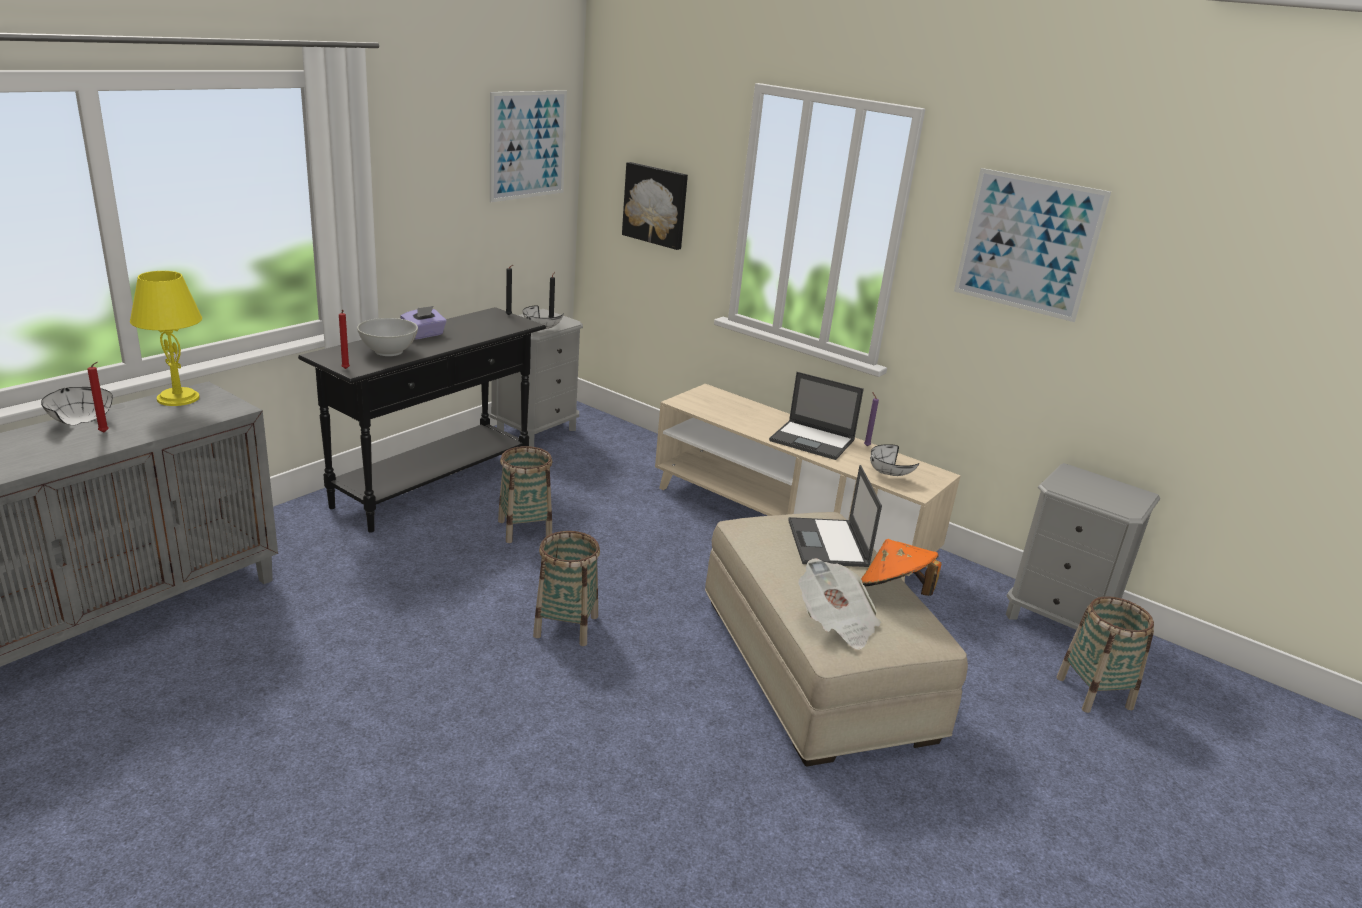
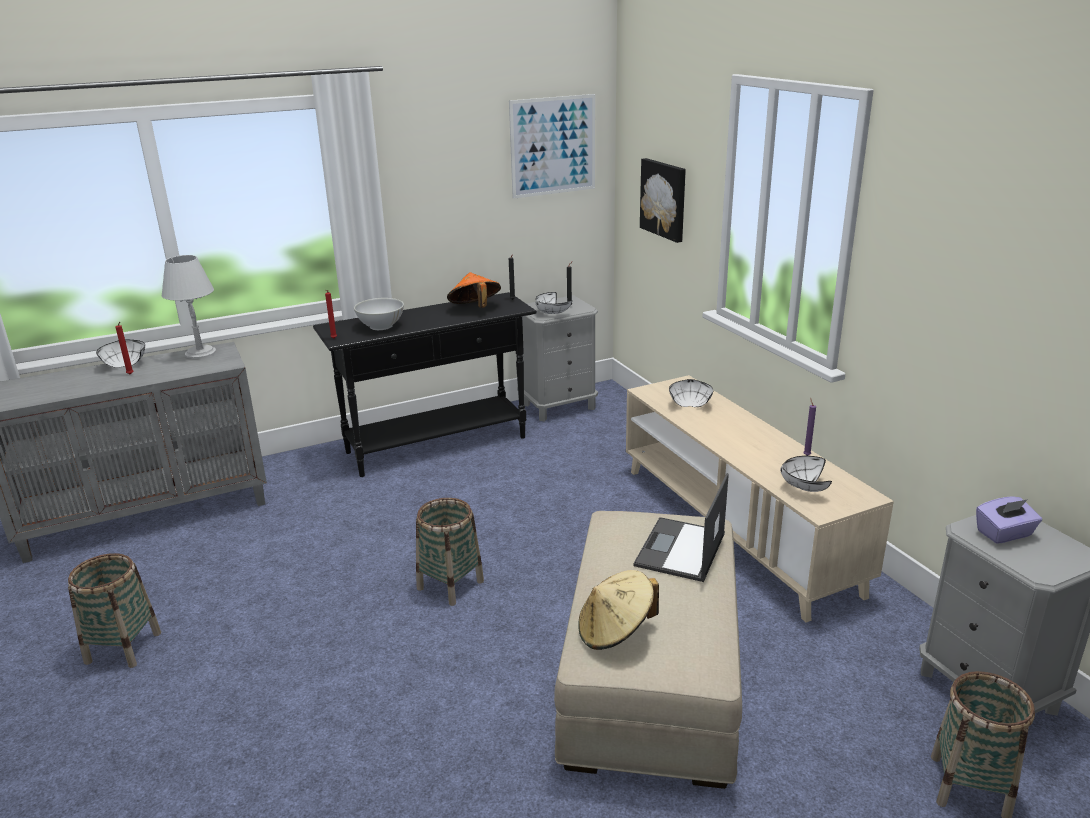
camera: 30 degrees right, 0 degrees up
yellow table lamp [130,271,202,406] -> grey table lamp [162,255,216,359]
purple tissue box [400,306,447,340] -> purple tissue box moved to [976,496,1042,544]
basket [498,446,552,543] -> basket moved to [68,553,161,668]
laptop [769,372,864,460] -> none
newspaper [798,558,881,650] -> beige hat [578,570,659,650]
orange hat [861,539,942,596] -> orange hat moved to [447,272,501,308]
picture [954,168,1111,322] -> none
none -> white bowl [669,379,713,407]

